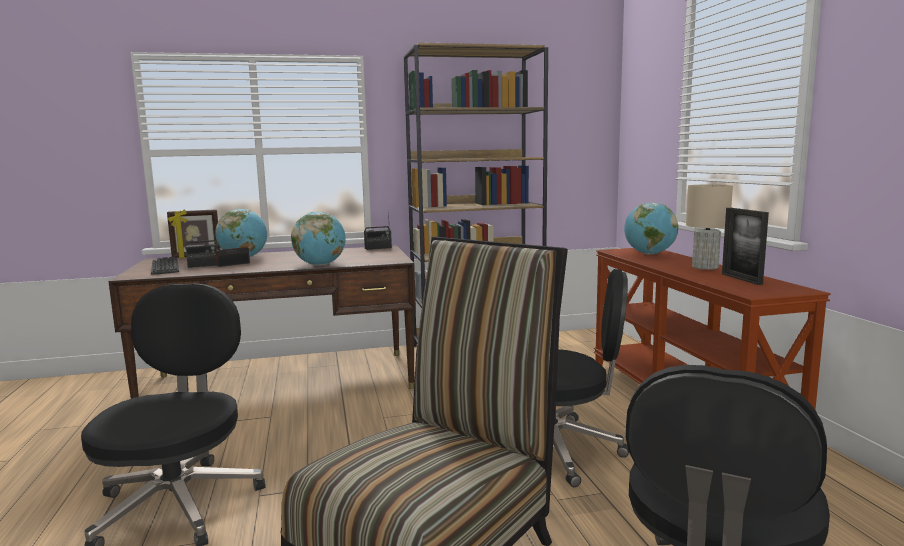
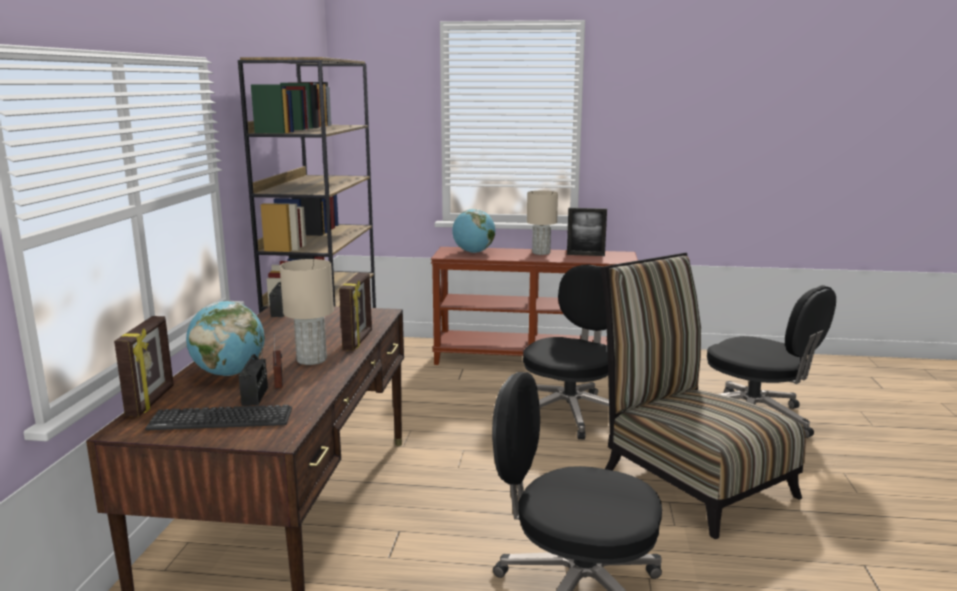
camera: 70 degrees left, 5 degrees up
globe [291,212,346,266] -> picture frame [339,272,372,351]
none -> beige table lamp [280,259,334,365]

